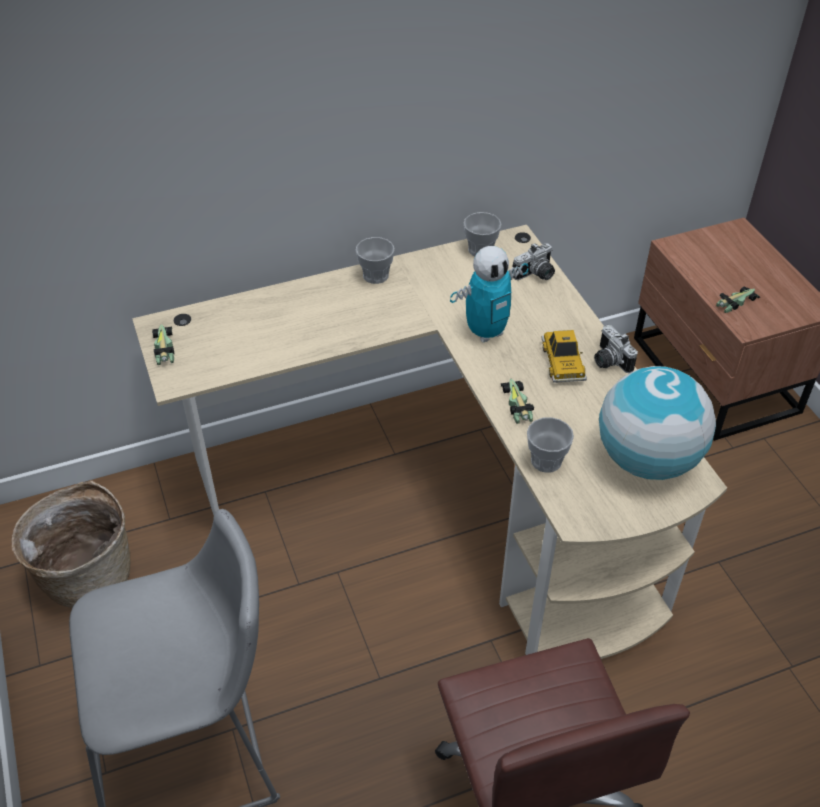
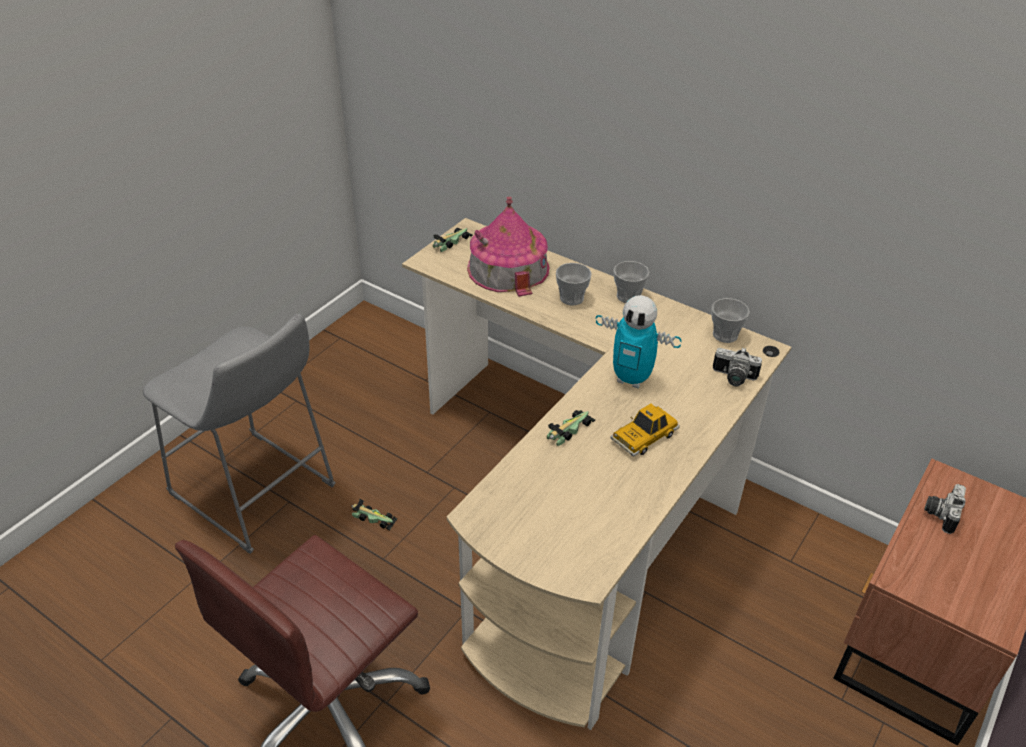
camera: 55 degrees right, 5 degrees down
basket [11,481,131,608] -> none
cup [527,417,574,473] -> cup moved to [556,263,592,306]
camera [594,325,638,373] -> camera moved to [924,484,966,534]
globe [599,366,716,480] -> none
toy car [716,287,760,313] -> toy car moved to [351,499,397,530]
none -> toy house [467,197,549,297]

